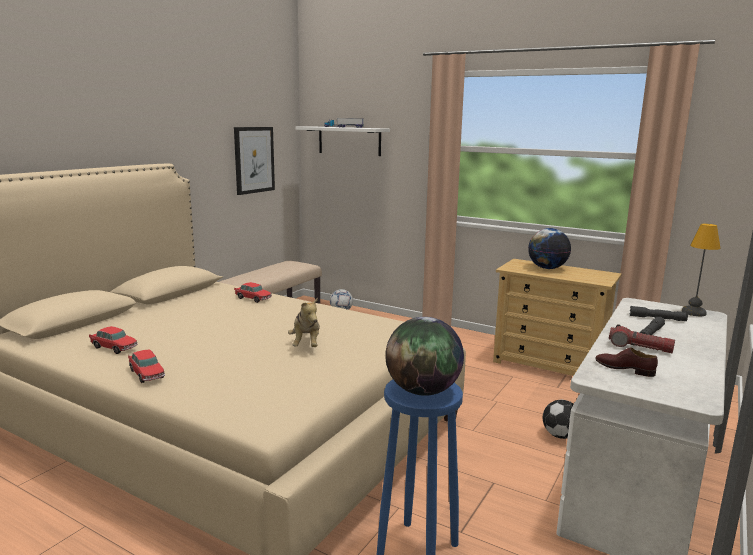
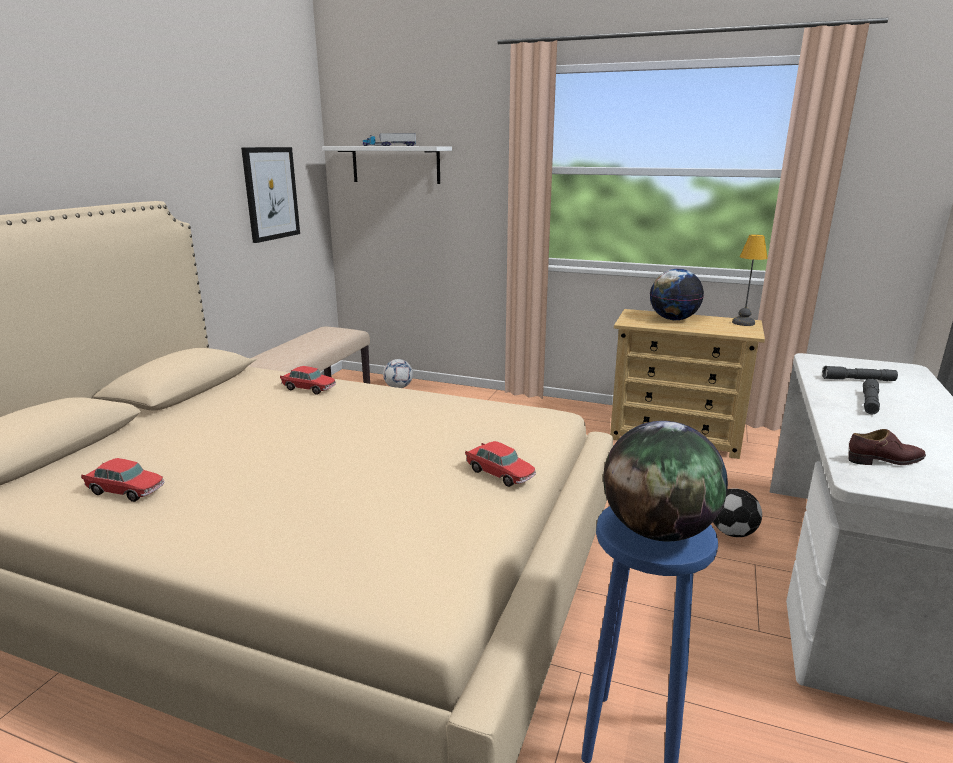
camera: 10 degrees left, 5 degrees up
toy car [128,349,165,383] -> toy car moved to [465,441,536,487]
plush toy [288,297,320,347] -> none
brown shoe [595,348,658,377] -> brown shoe turned 150 degrees clockwise [849,429,926,465]
flashlight [609,324,675,353] -> none
table lamp [682,224,721,316] -> table lamp moved to [732,234,768,326]

